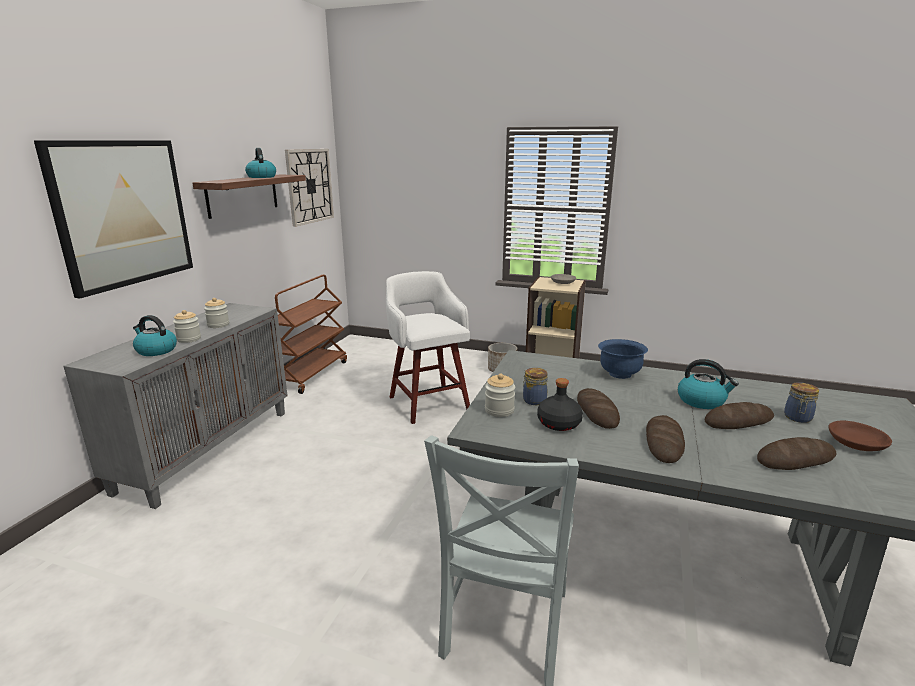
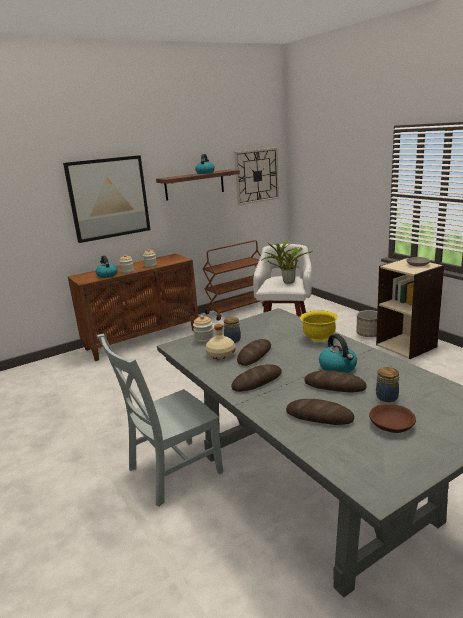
camera: 40 degrees right, 0 degrees up
grey cabinet [63,303,288,509] -> brown cabinet [68,254,199,361]
black bottle [537,378,583,431] -> beige bottle [205,324,236,360]
blue bowl [598,339,648,379] -> yellow bowl [300,311,338,342]
none -> potted plant [261,239,313,284]

